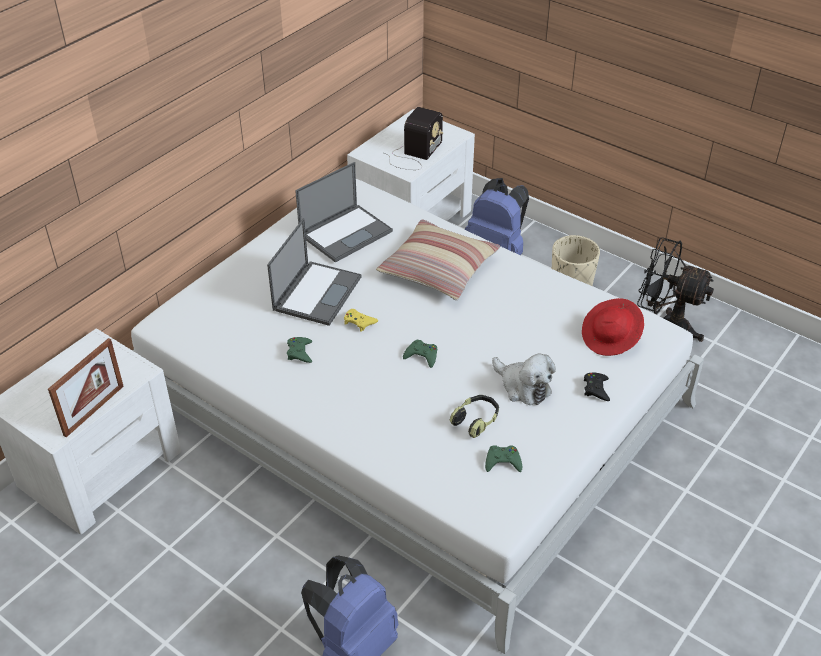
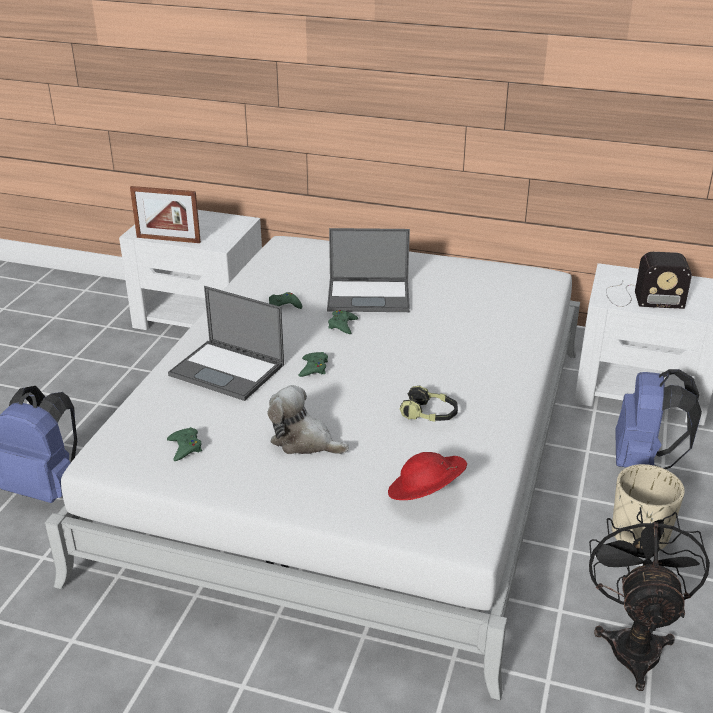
camera: 70 degrees right, 10 degrees down
laptop [295,162,393,263] -> laptop moved to [168,286,284,401]
yellow game controller [344,309,378,332] -> green game controller [328,310,358,334]
pillow [376,219,500,300] -> none
headphones [450,395,499,438] -> headphones moved to [399,386,458,422]
plush toy [492,354,556,405] -> plush toy turned 90 degrees clockwise [267,385,349,454]
black game controller [584,373,610,401] -> none

